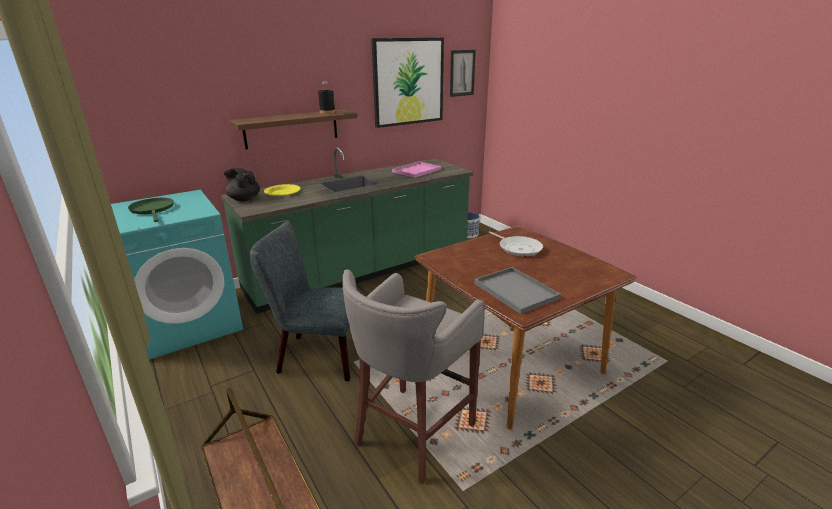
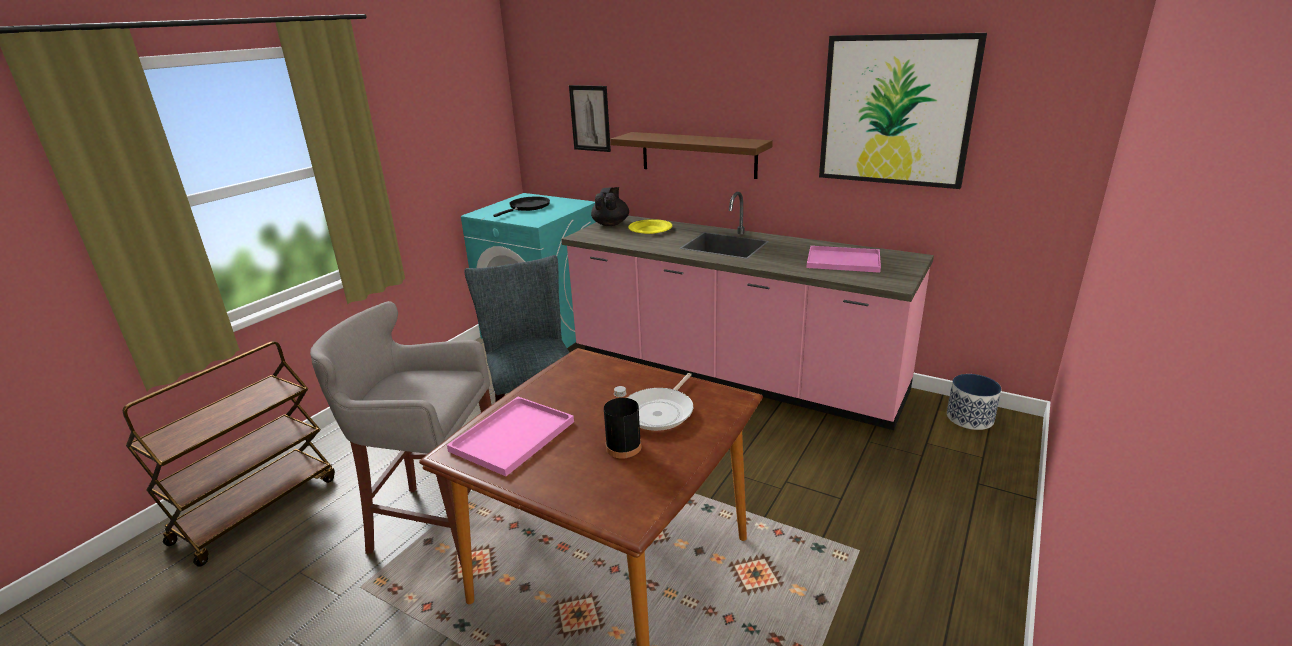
camera: 65 degrees right, 0 degrees up
green frying pan [128,198,174,222] -> black frying pan [493,197,550,217]
green counter [221,147,473,314] -> pink counter [561,192,934,430]
black bottle [318,81,335,114] -> black bottle moved to [604,386,641,459]
picture [450,50,476,97] -> picture moved to [569,85,611,152]
grey tray [474,267,561,314] -> pink tray [447,397,574,476]

